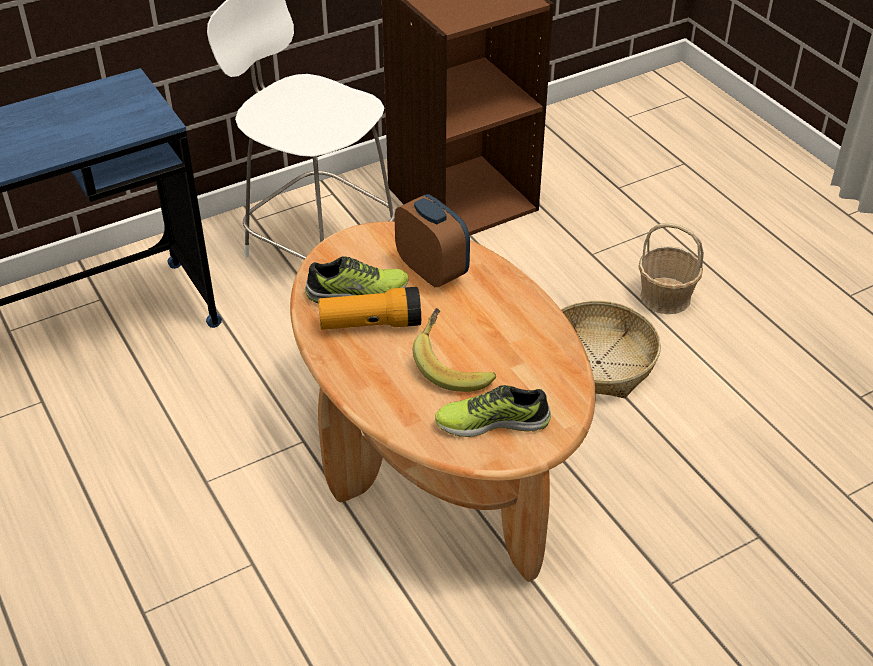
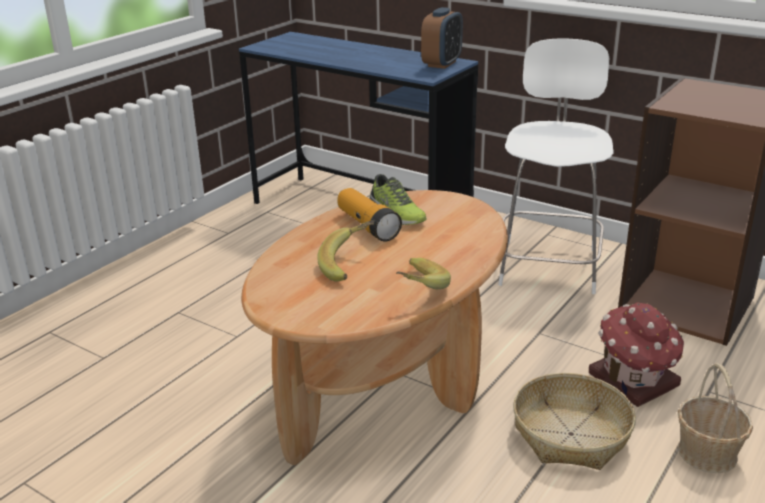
camera: 65 degrees right, 15 degrees down
alarm clock [394,194,470,288] -> alarm clock moved to [421,7,463,69]
shoe [435,385,551,437] -> none
none -> banana [396,258,451,290]
none -> toy house [589,303,684,407]

